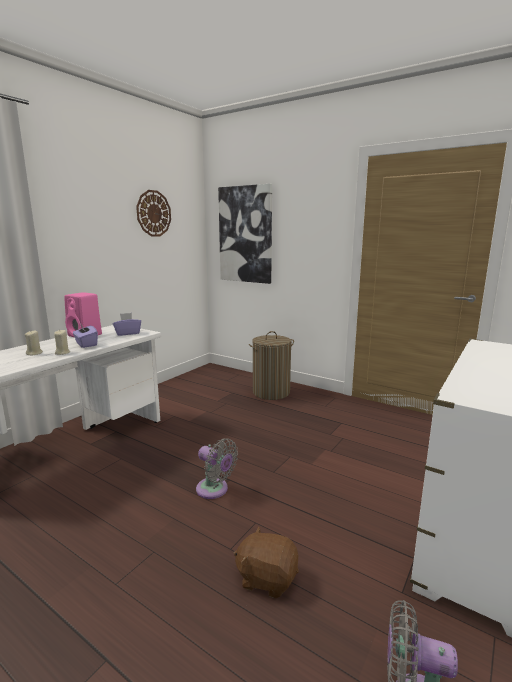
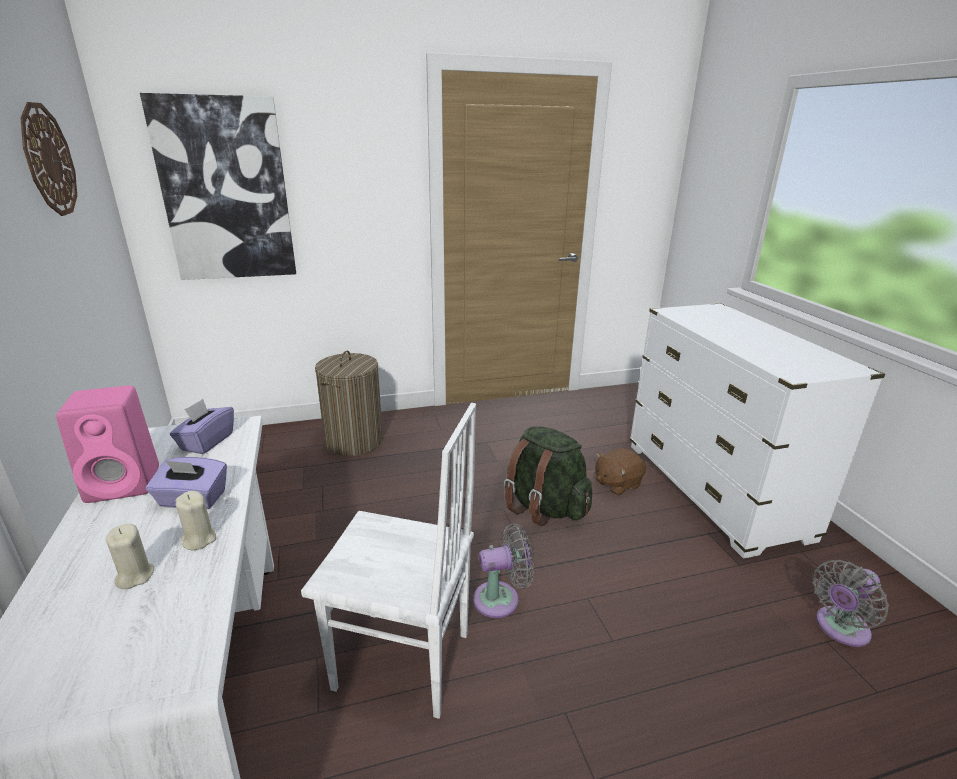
camera: 50 degrees left, 10 degrees up
brown plush toy [234,526,299,598] -> brown plush toy moved to [595,448,646,495]
none -> white chair [301,403,476,719]
none -> green backpack [504,426,592,526]

